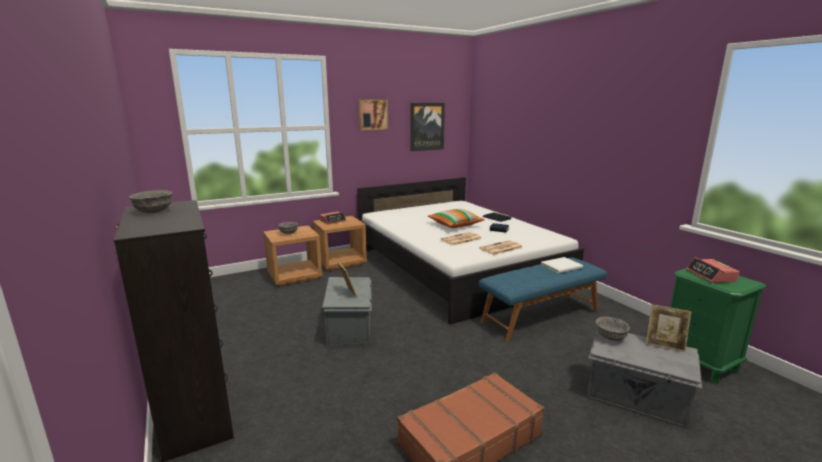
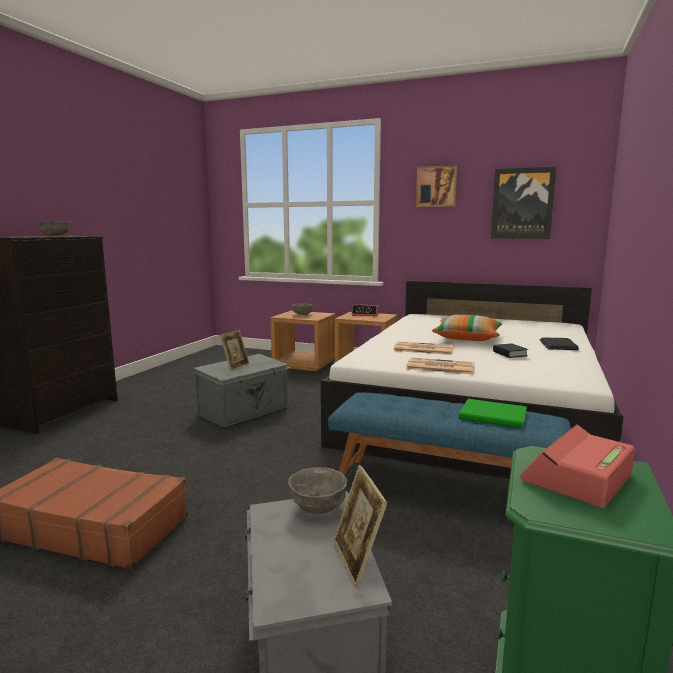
camera: 50 degrees right, 5 degrees down
white book [541,257,583,273] -> green book [459,399,527,428]

